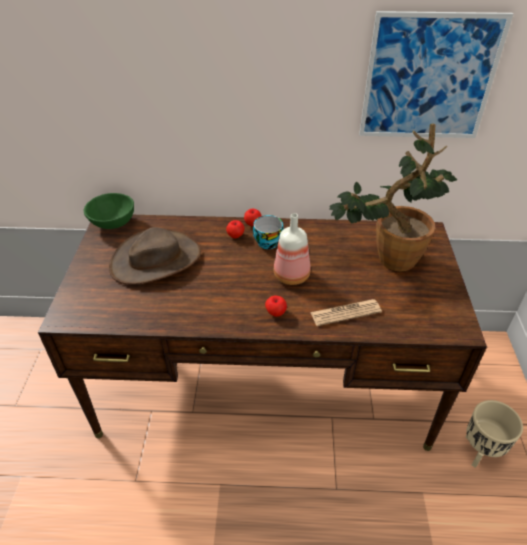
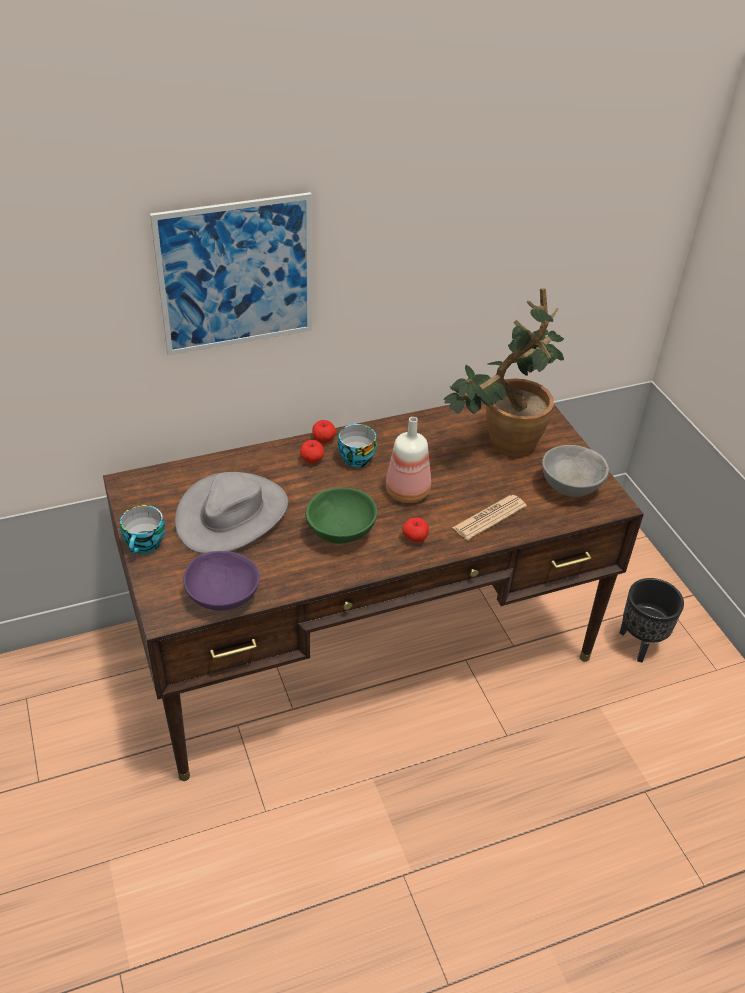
camera: 25 degrees left, 0 degrees up
green bowl [84,193,134,229] -> green bowl moved to [305,488,377,544]
brown hat [109,227,201,285] -> grey hat [175,472,288,554]
picture [359,11,513,138] -> picture moved to [150,192,312,356]
beige planter [465,400,523,468] -> black planter [620,578,684,662]
none -> cup [120,505,165,554]
none -> purple bowl [184,551,260,611]
none -> grey bowl [542,445,609,497]

